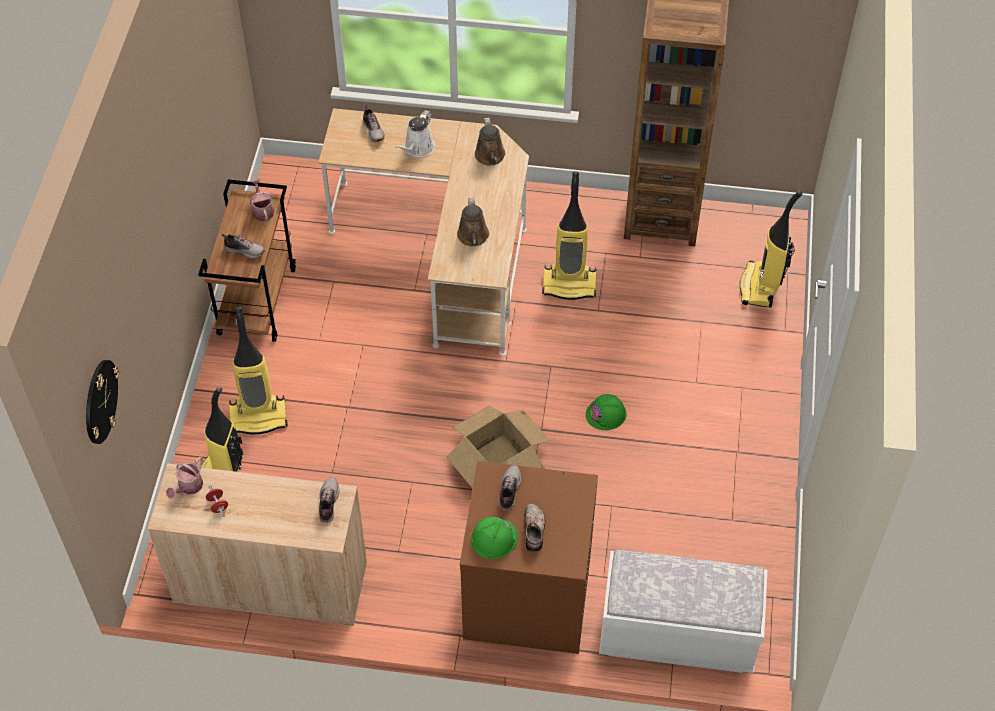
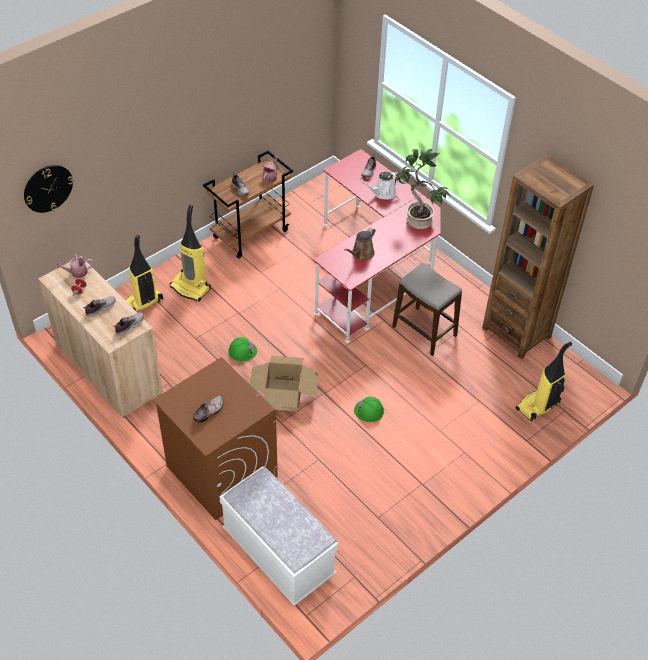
camera: 40 degrees right, 5 degrees down
beige desk [318,108,529,356] -> red desk [313,149,441,343]
green hard hat [471,517,518,559] -> green hard hat moved to [228,337,257,361]
brown watering can [475,118,505,165] -> potted plant [395,149,450,229]
shoe [499,465,521,511] -> shoe moved to [83,296,116,317]
vacuum cleaner [542,172,596,300] -> stool [392,263,462,356]

